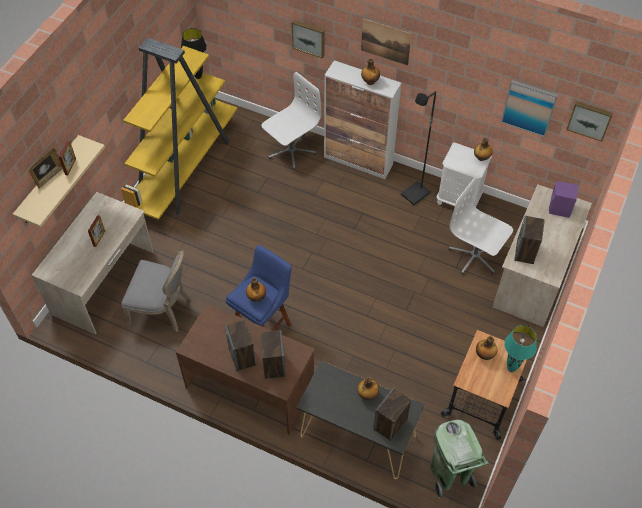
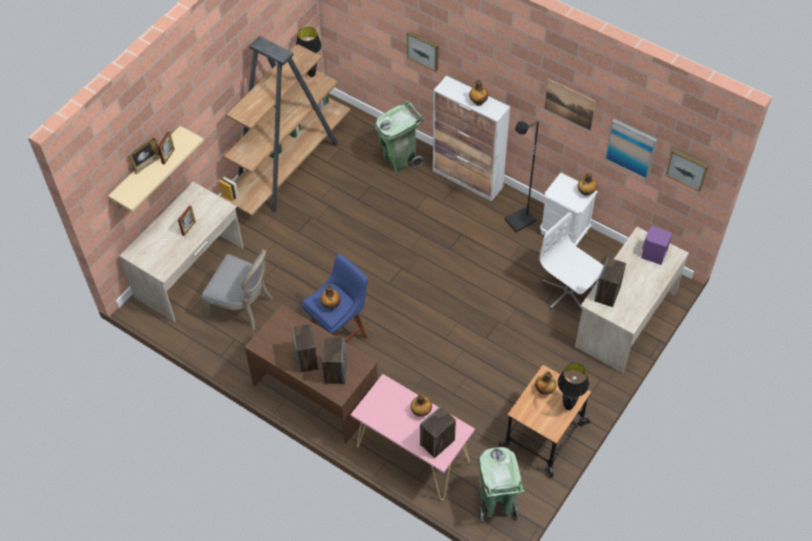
camera: 10 degrees right, 0 degrees up
yellow bookcase [121,37,237,220] -> brown bookcase [218,36,350,216]
white office chair [261,72,321,170] -> green trash can [375,100,424,174]
black console table [296,361,425,479] -> pink console table [351,374,475,500]
picture [361,18,412,66] -> picture moved to [545,79,596,131]
turquoise table lamp [504,325,537,372] -> black table lamp [558,363,589,410]

